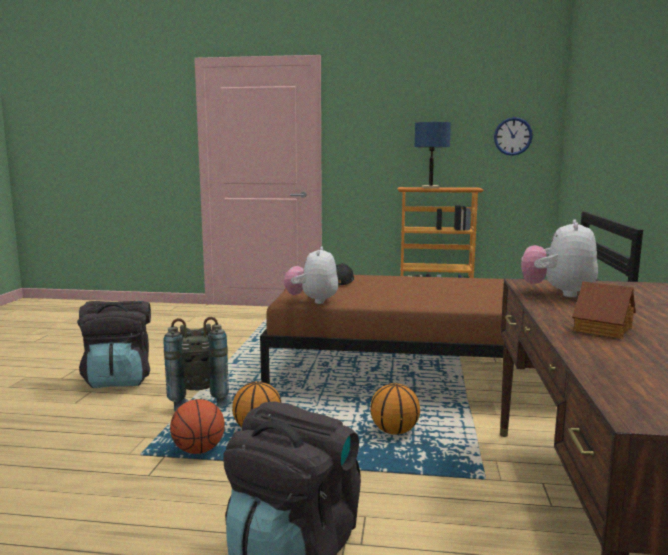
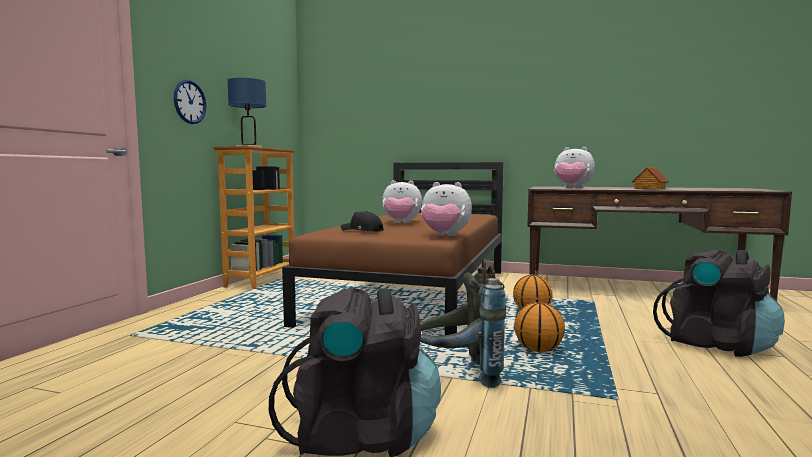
camera: 80 degrees left, 5 degrees down
basketball [170,399,225,454] -> none
wall clock [494,117,533,156] -> wall clock moved to [174,80,206,124]
none -> plush toy [382,180,422,223]

